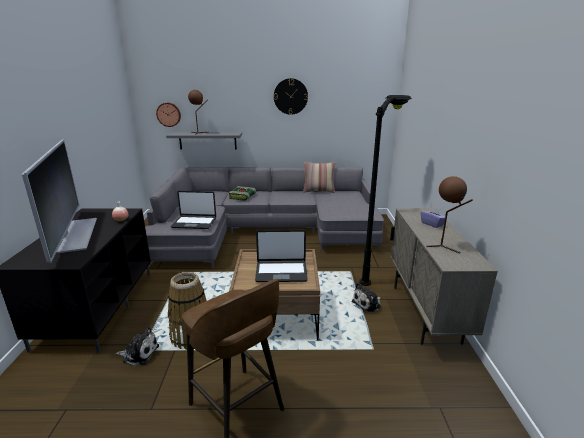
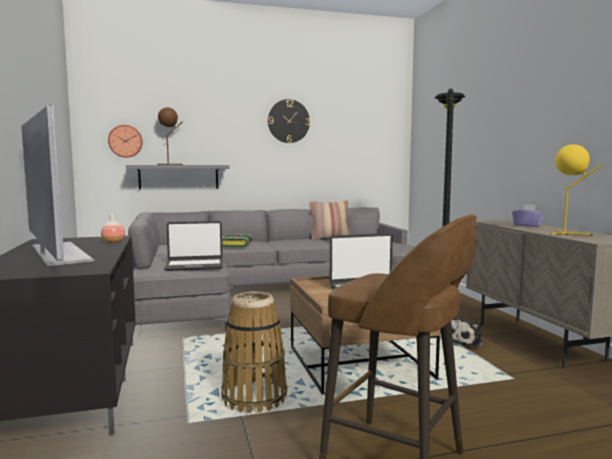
camera: 15 degrees left, 15 degrees down
plush toy [116,327,159,366] -> none
brown table lamp [426,176,473,253] -> yellow table lamp [550,144,601,236]

